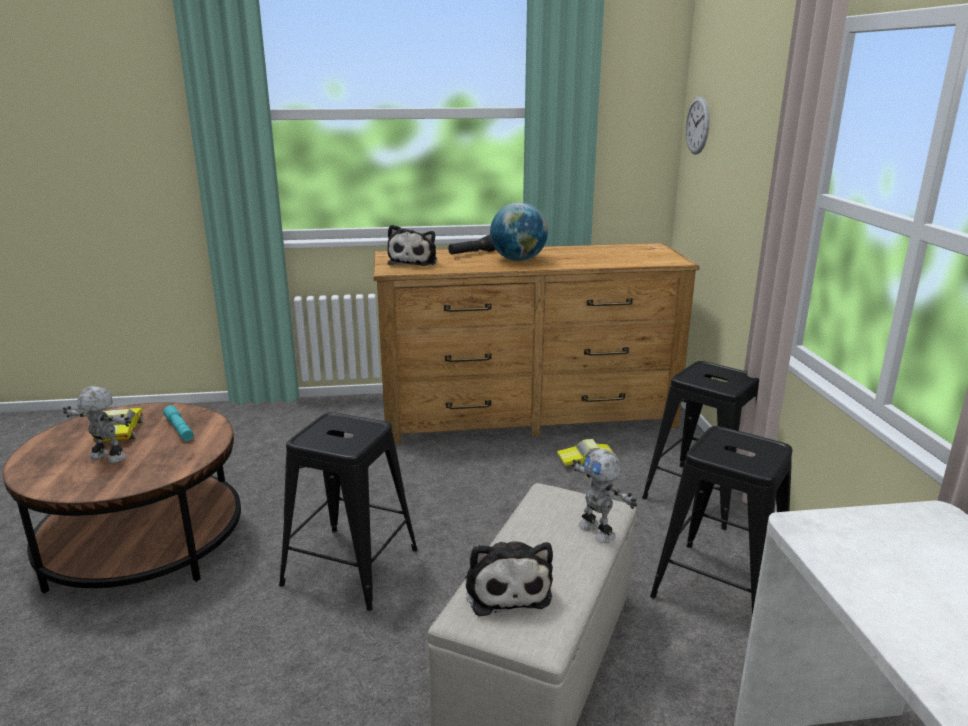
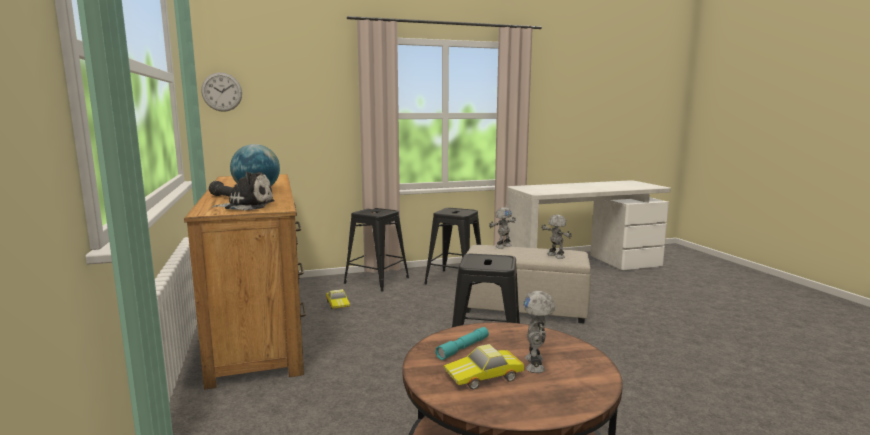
camera: 100 degrees left, 10 degrees down
plush toy [465,541,553,616] -> toy robot [541,215,572,259]

